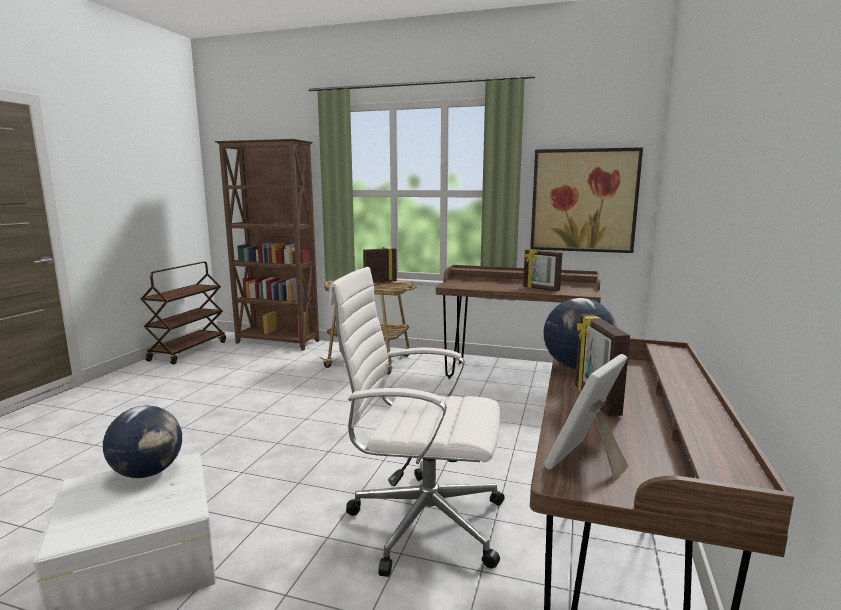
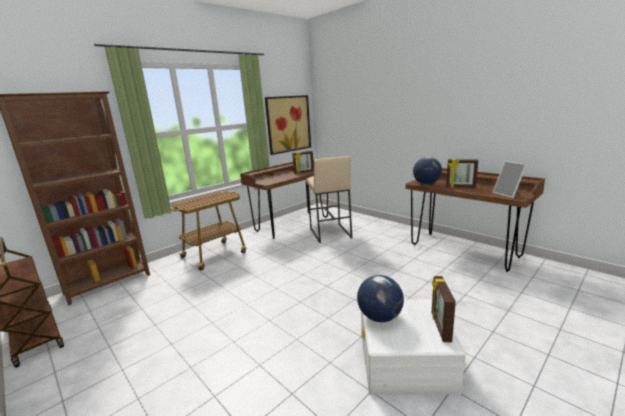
camera: 60 degrees left, 5 degrees up
white office chair [329,267,505,577] -> none
picture frame [363,247,397,283] -> picture frame moved to [432,276,456,342]
none -> beige stool [306,156,352,243]

